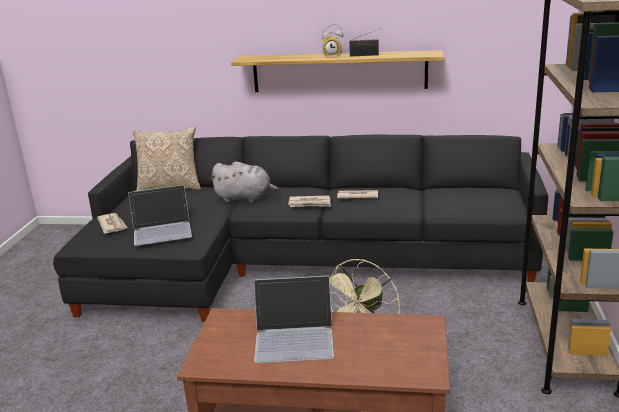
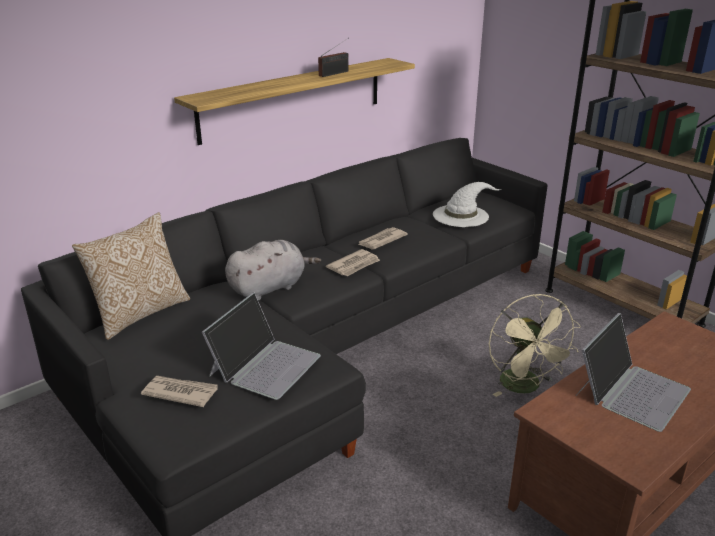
camera: 50 degrees left, 5 degrees up
alarm clock [322,24,343,58] -> none
none -> white hat [433,182,501,227]

